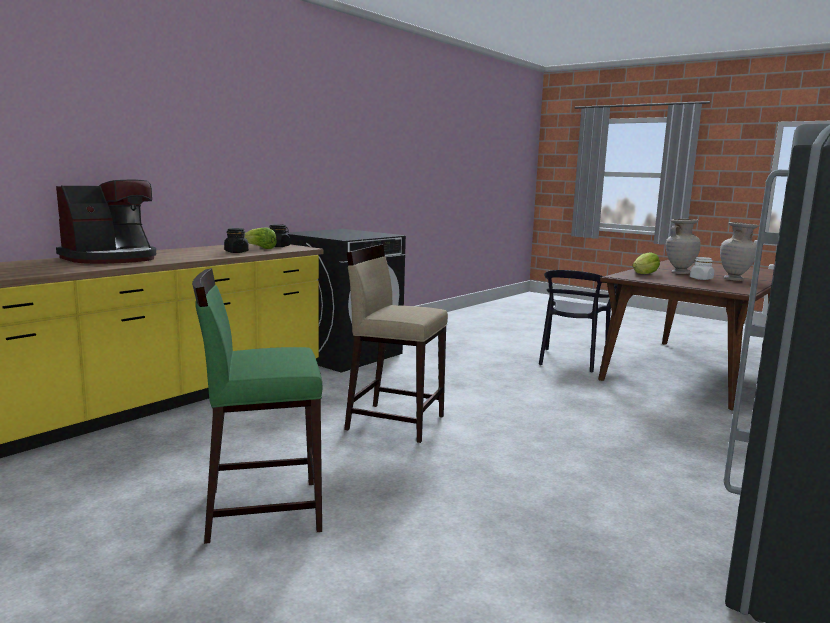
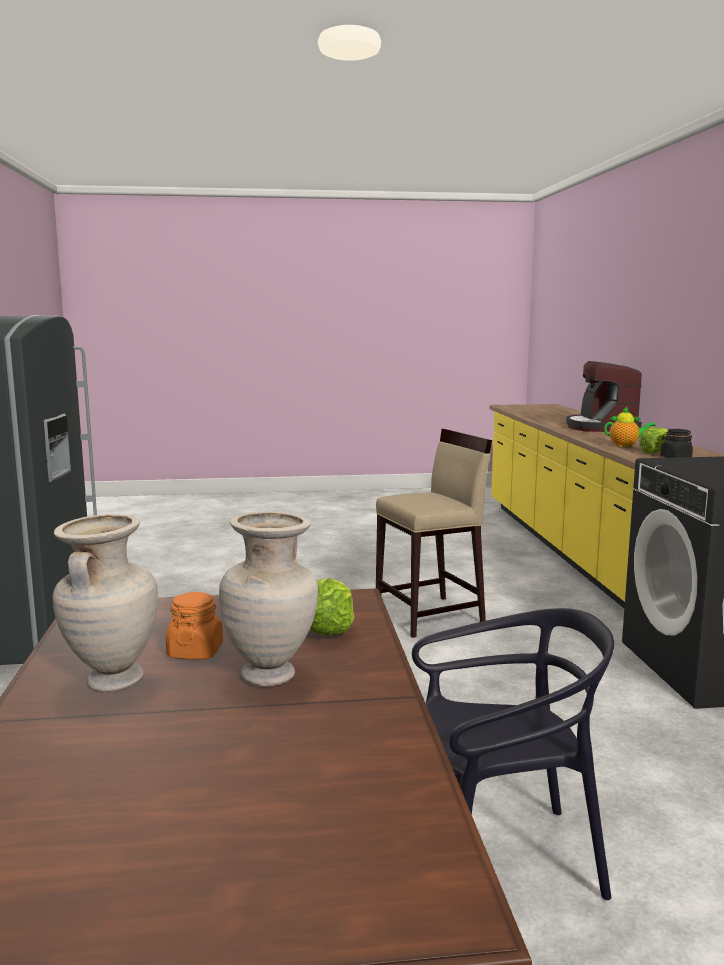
camera: 135 degrees right, 0 degrees up
green stool [192,268,322,544] -> none
black jar [224,228,249,253] -> teapot [604,407,656,447]
black chair [539,270,618,372] -> black chair turned 105 degrees clockwise [412,608,614,900]
white jar [690,257,714,280] -> orange jar [166,592,223,660]

